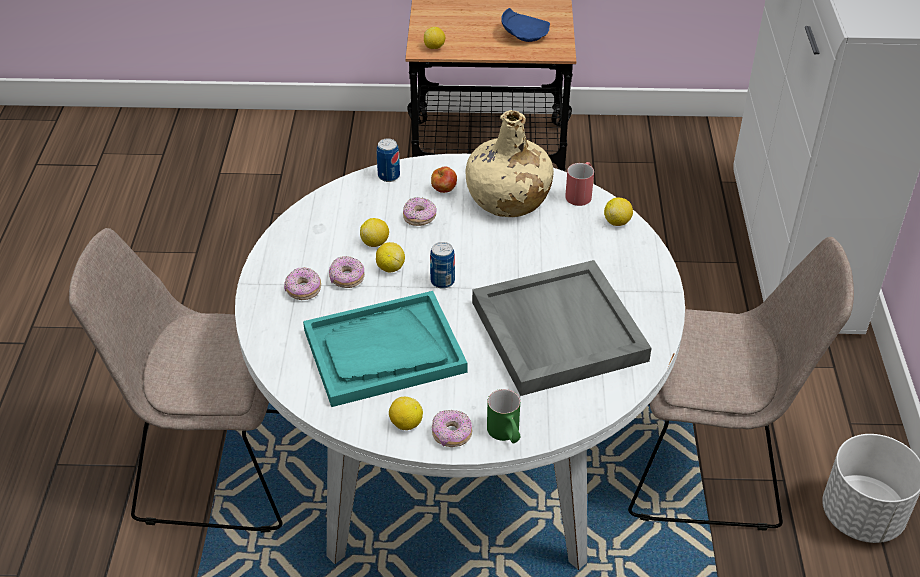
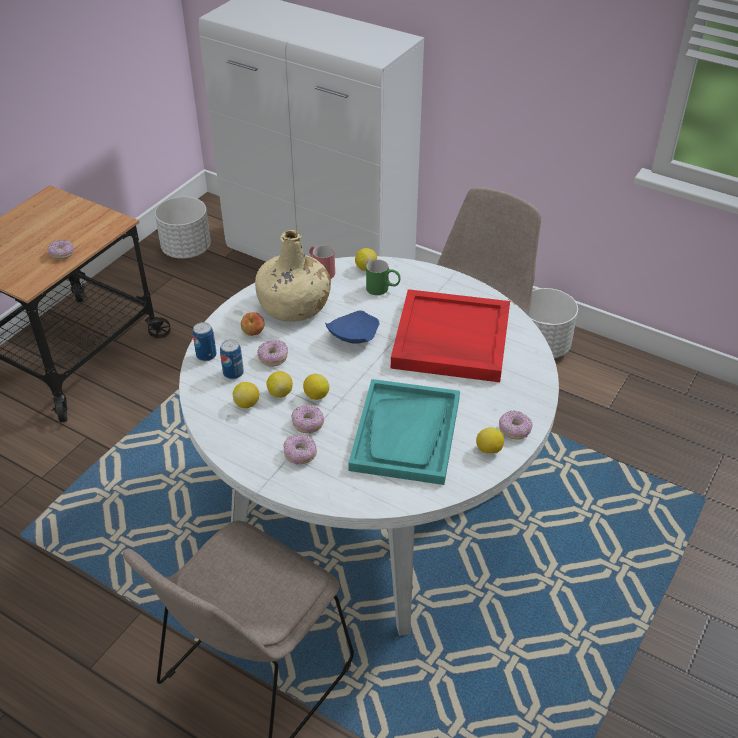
camera: 60 degrees left, 0 degrees up
lemon [424,27,445,49] -> lemon moved to [233,382,259,408]
can [430,242,455,289] -> can moved to [220,340,244,379]
grey tray [472,260,651,396] -> red tray [391,289,510,382]
green mug [487,389,521,443] -> green mug moved to [366,259,401,295]
blue plate [501,8,550,42] -> blue plate moved to [325,311,379,344]
none -> donut [47,240,74,259]
none -> white planter [155,196,211,259]

